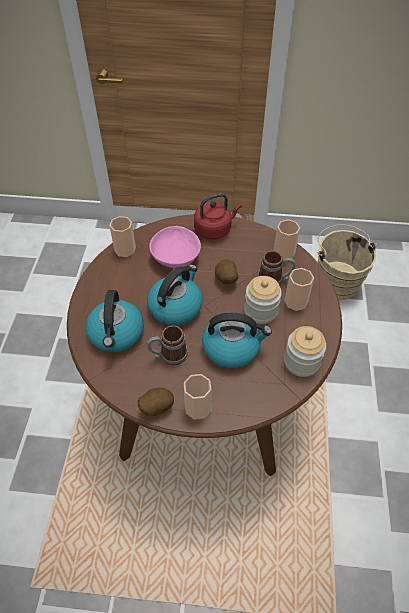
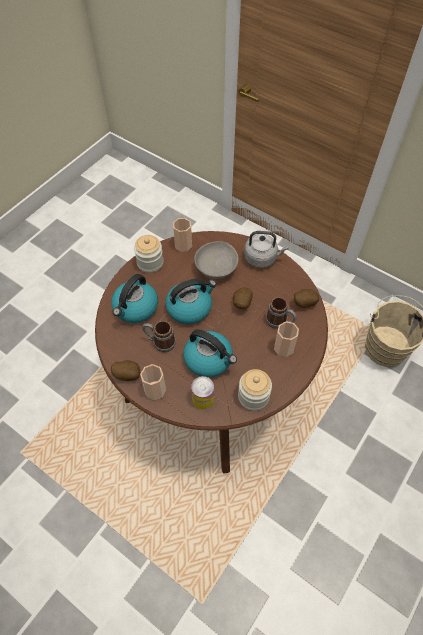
camera: 30 degrees right, 5 degrees up
pink bowl [149,226,201,268] -> grey bowl [194,241,239,279]
red kettle [194,193,242,239] -> grey kettle [244,231,289,268]
jar [244,276,282,324] -> jar moved to [134,235,163,273]
cup [274,219,300,260] -> potato [294,289,319,308]
none -> can [191,376,214,409]

